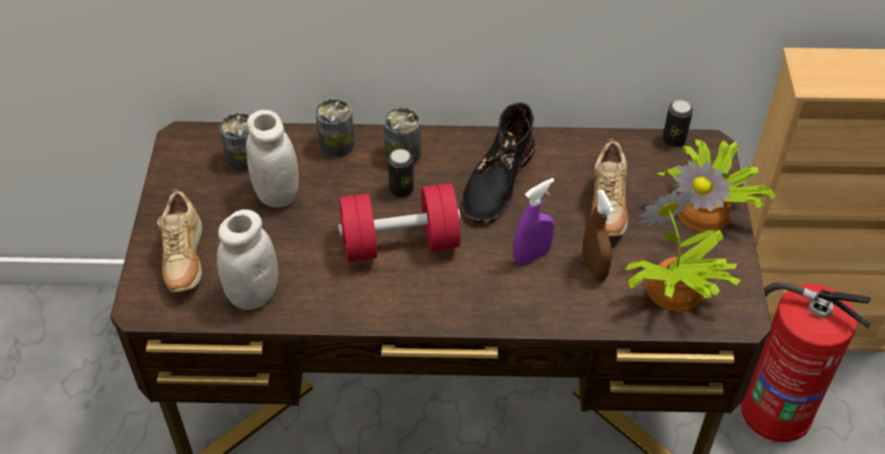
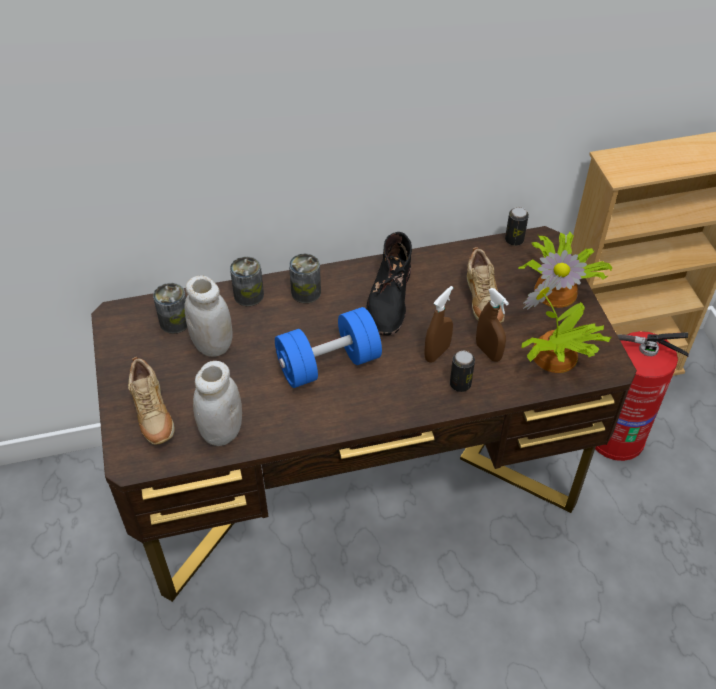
camera: 15 degrees left, 0 degrees up
red dumbbell [338,183,461,262] -> blue dumbbell [275,307,382,388]
can [388,149,414,197] -> can moved to [450,351,475,392]
purple spray bottle [514,178,554,266] -> brown spray bottle [424,286,453,363]

